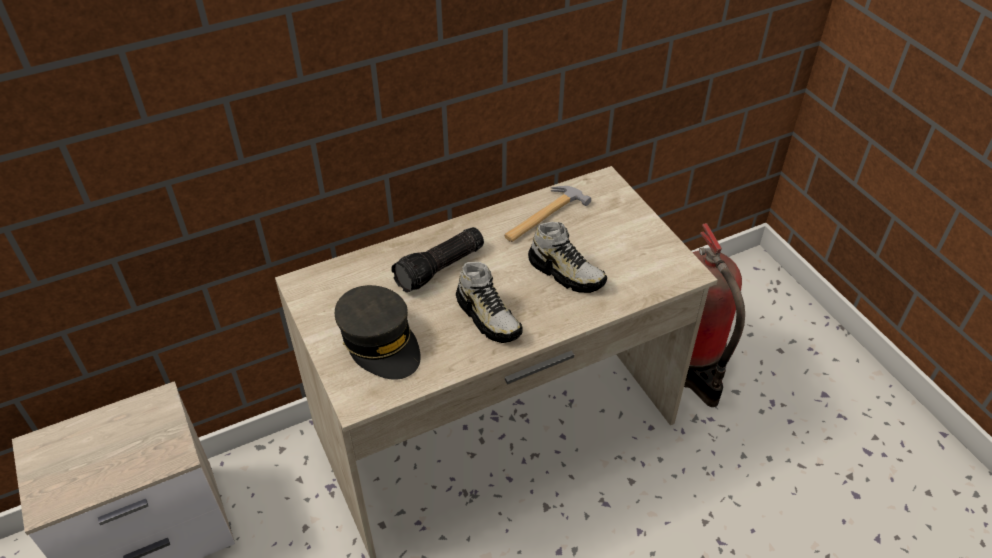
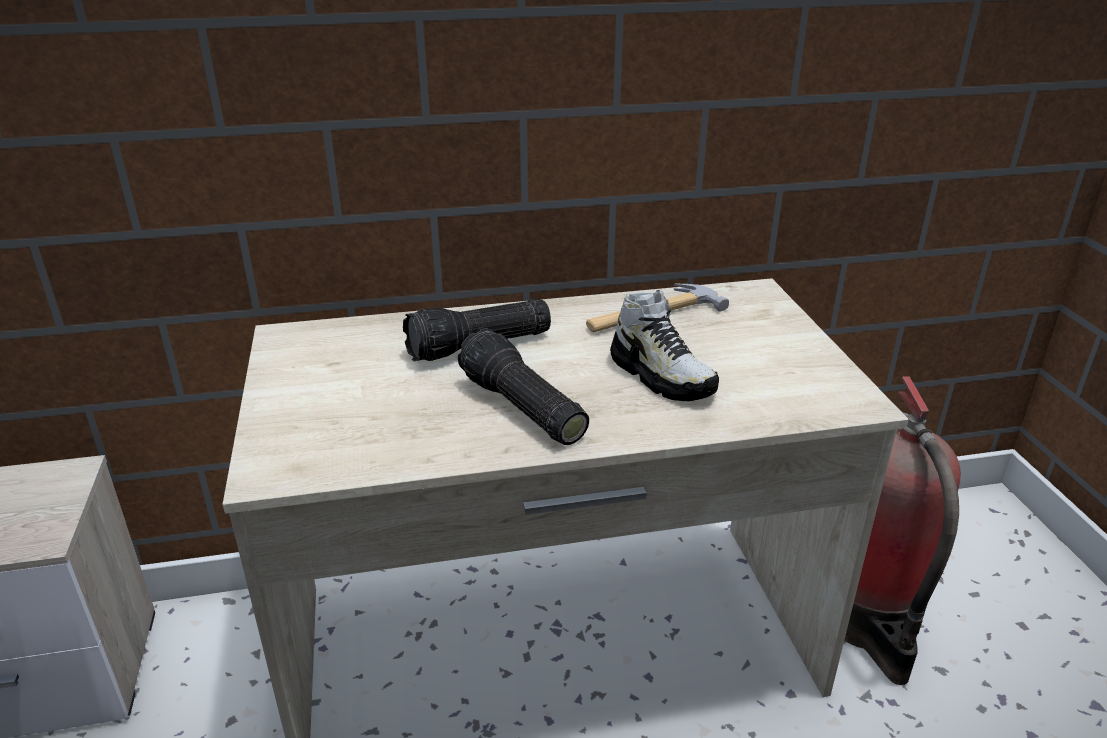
camera: 15 degrees right, 15 degrees down
grey cap [335,285,421,380] -> none
shoe [456,262,523,343] -> flashlight [458,329,589,445]

